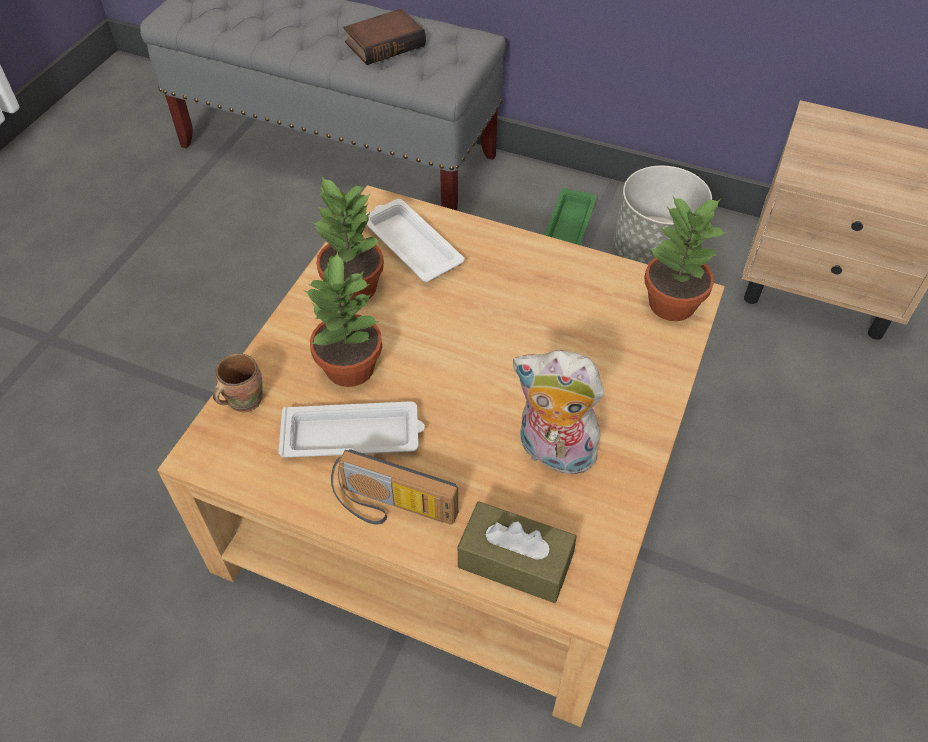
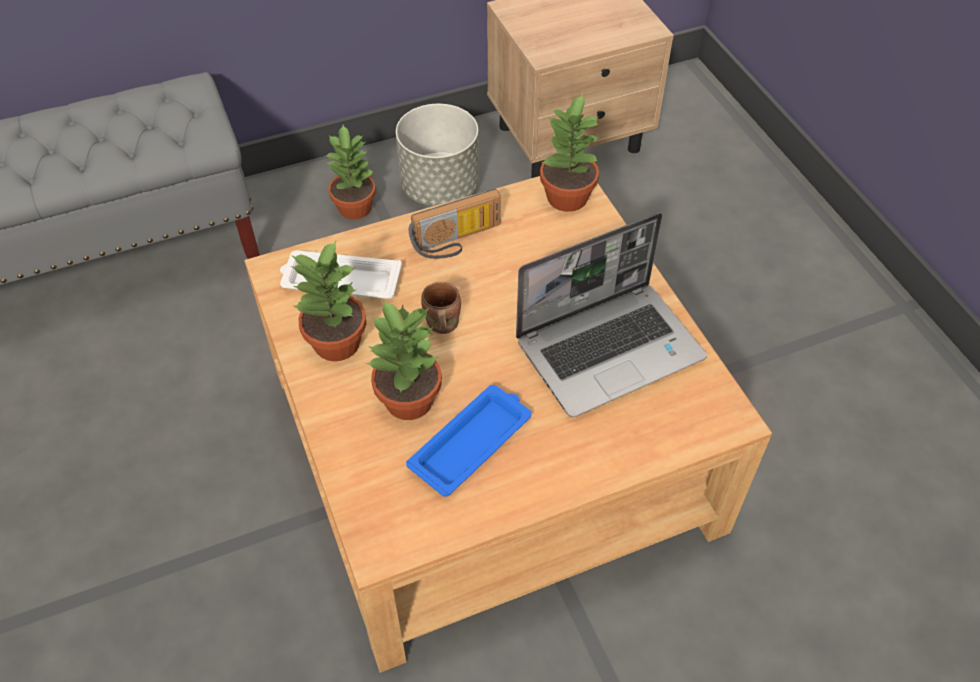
camera: 45 degrees left, 0 degrees up
brown mug [213,353,263,412] -> brown mug moved to [421,282,461,334]
white tray [278,401,425,457] -> blue tray [406,385,532,497]
radio [331,449,458,525] -> radio moved to [409,189,501,259]
book [343,8,426,65] -> none
brown tissue box [458,501,577,603] -> none
plush toy [513,350,606,478] -> laptop [516,213,707,417]
green tray [544,188,597,245] -> potted plant [324,125,376,220]

